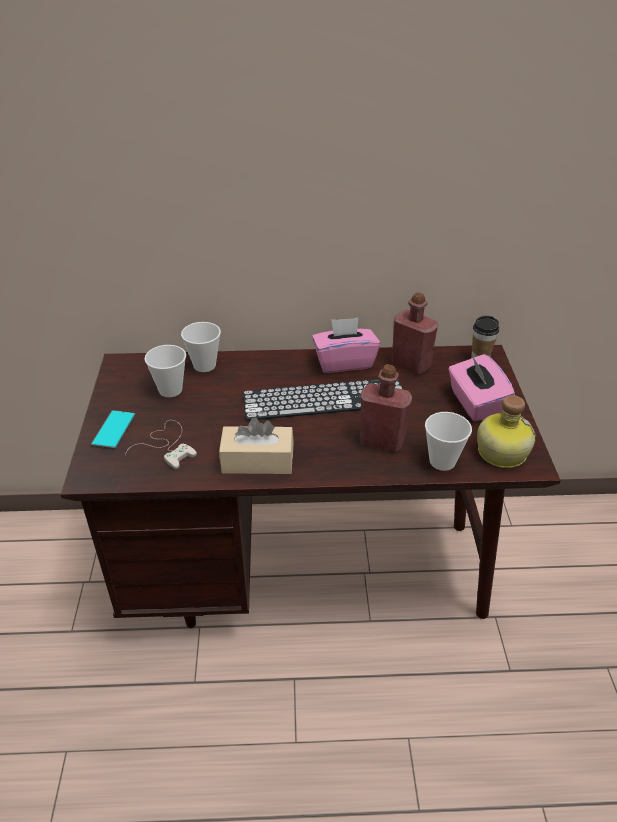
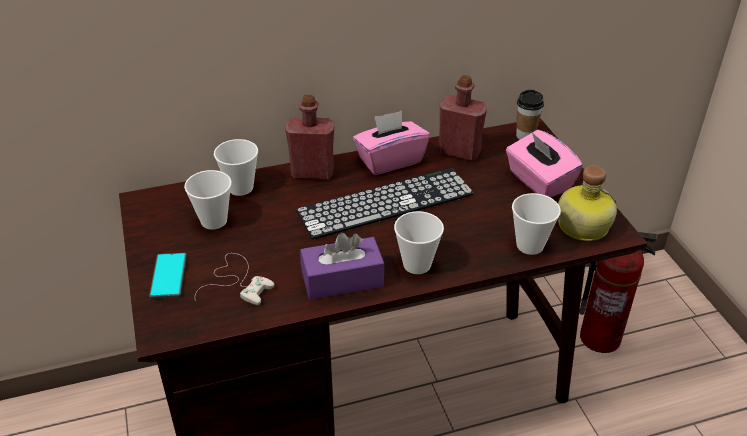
camera: 15 degrees left, 0 degrees up
beige tissue box [219,418,294,474] -> purple tissue box [300,233,384,300]
red bottle [360,364,412,452] -> red bottle moved to [285,94,335,180]
none -> cup [394,211,444,274]
none -> fire extinguisher [579,232,658,353]

